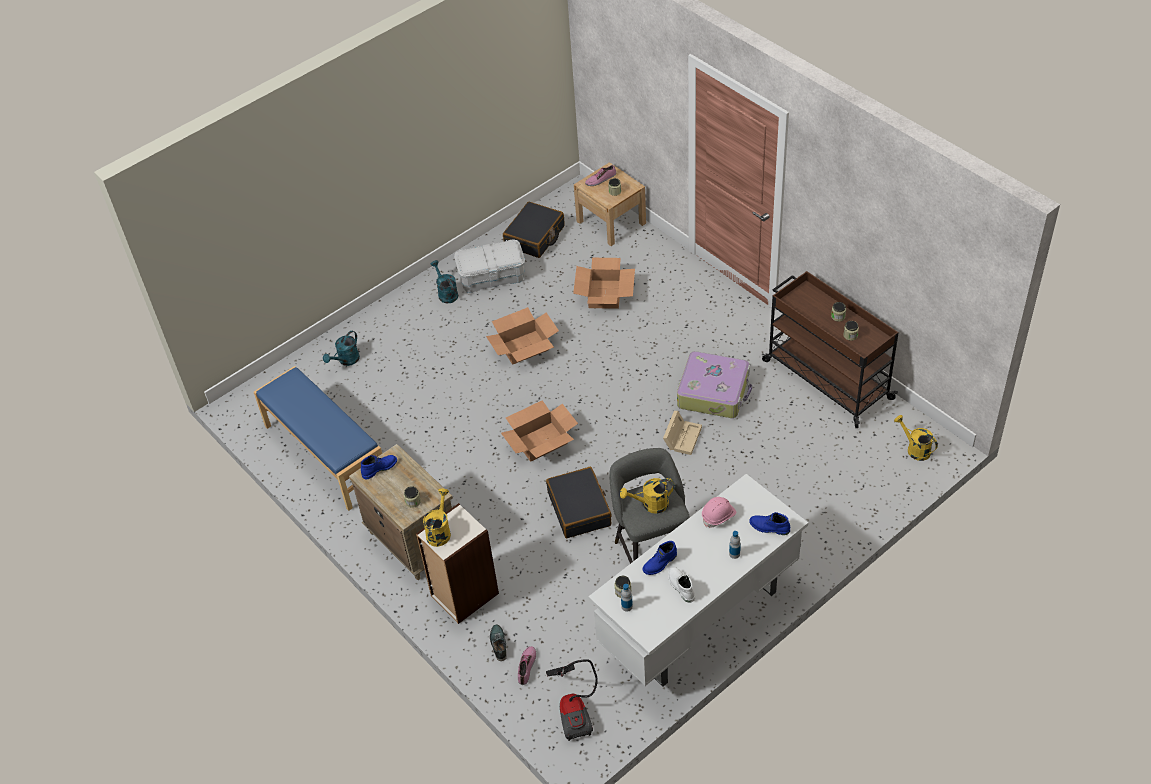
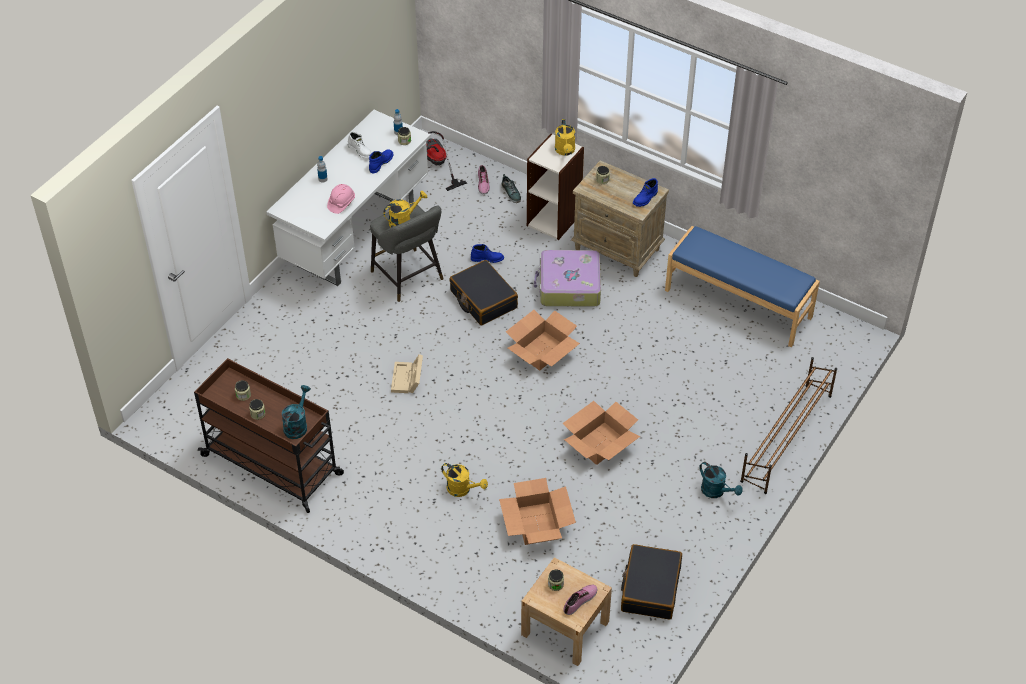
camera: 160 degrees right, 0 degrees up
turquoise watering can [323,331,360,366] -> turquoise watering can moved to [282,385,310,439]
white storage box [454,239,525,293] -> none
suitcase [677,351,752,418] -> suitcase moved to [534,250,601,307]
blue boot [749,512,790,535] -> blue boot moved to [471,244,504,263]
yellow watering can [894,415,938,461] -> yellow watering can moved to [441,463,488,497]
none -> brown shoe rack [740,357,837,494]

